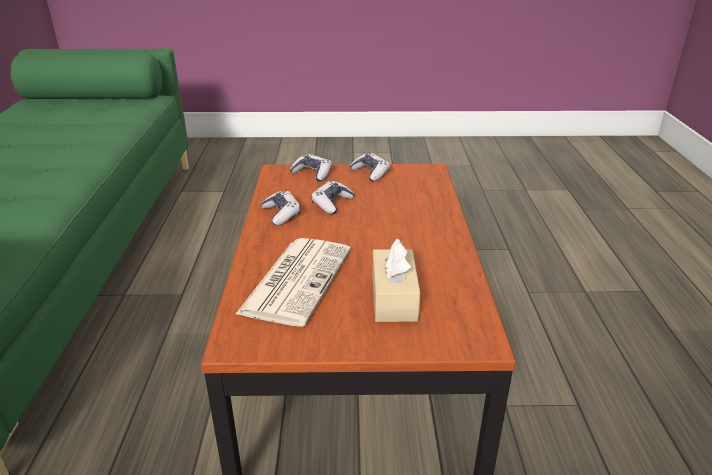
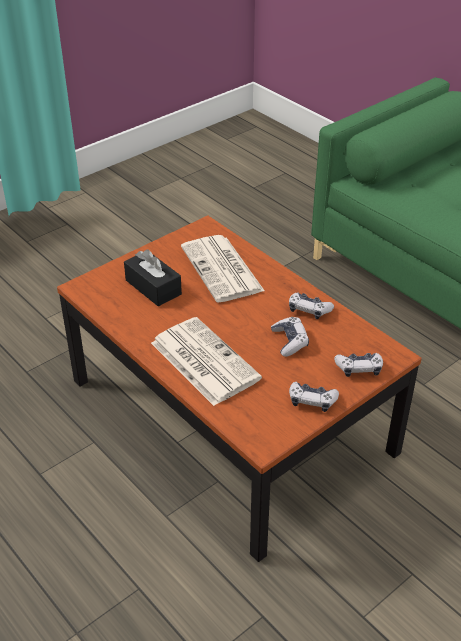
camera: 140 degrees right, 10 degrees up
beige tissue box [372,239,421,322] -> black tissue box [124,249,182,307]
none -> newspaper [151,317,262,406]

